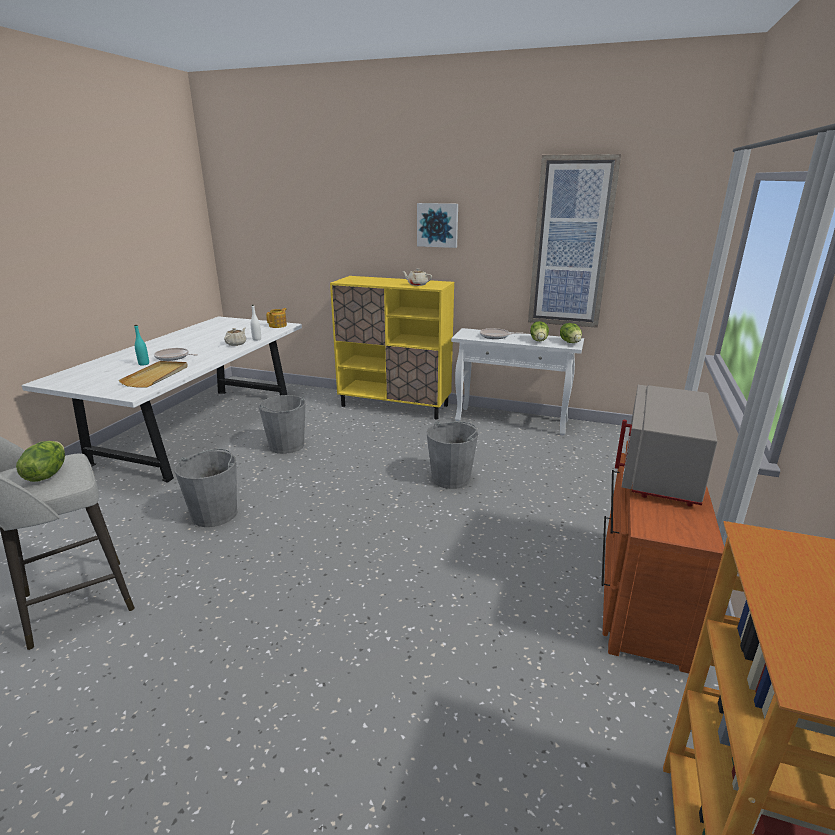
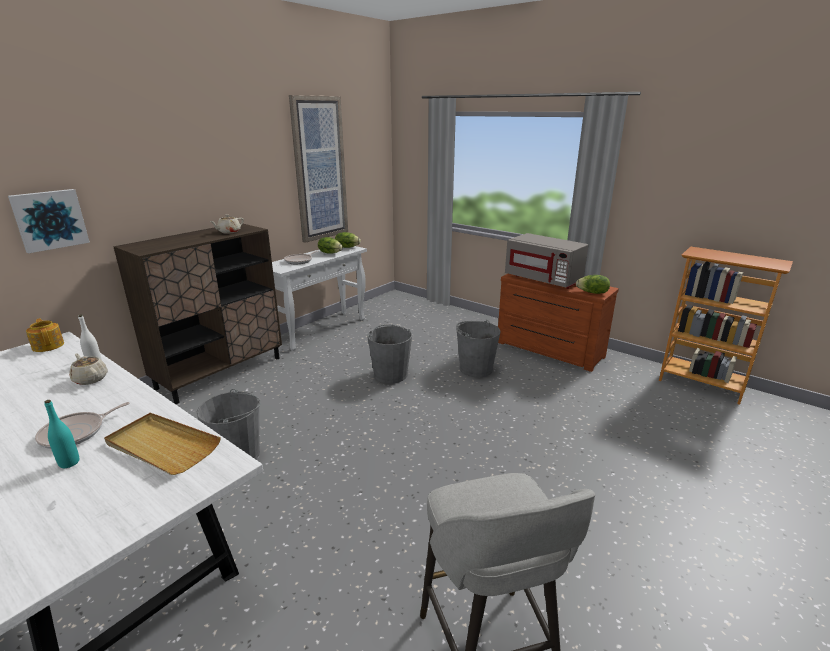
camera: 70 degrees left, 0 degrees up
lettuce [16,441,65,482] -> lettuce moved to [576,275,610,294]
grey bucket [175,448,238,527] -> grey bucket moved to [456,320,501,377]
yellow cabinet [330,276,454,420] -> brown cabinet [113,223,282,404]
picture [417,203,458,248] -> picture moved to [8,189,90,253]

